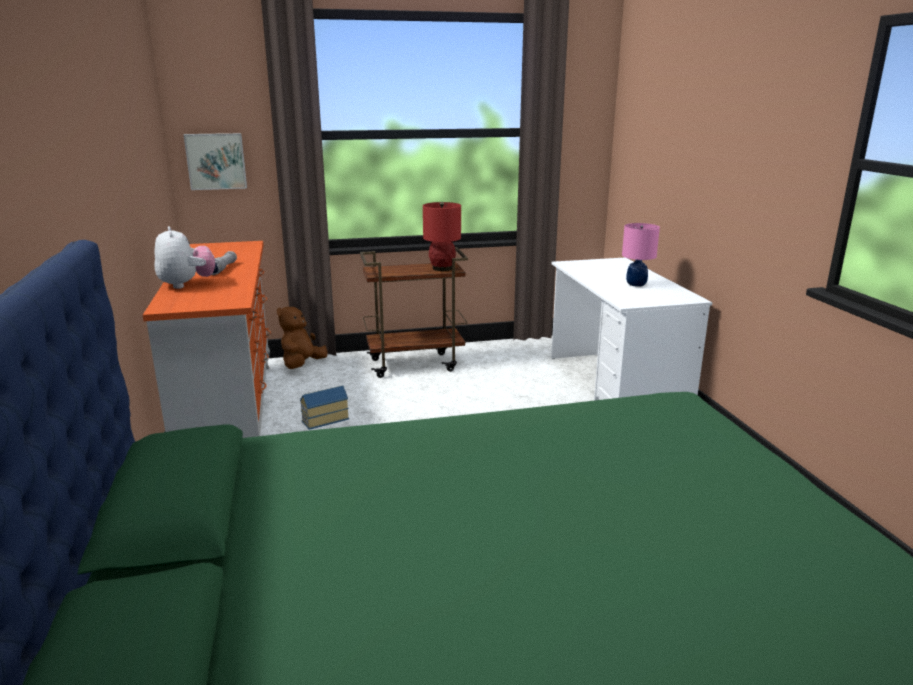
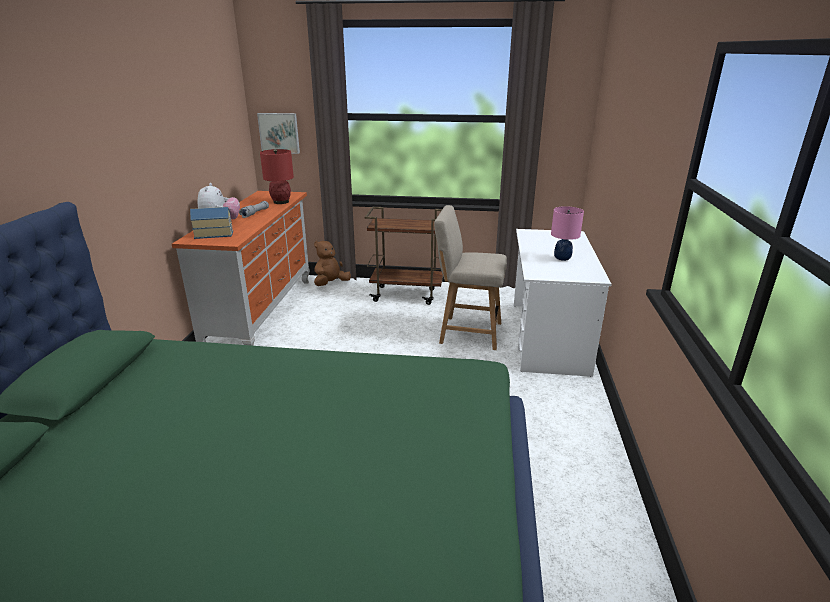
camera: 20 degrees right, 5 degrees up
toy house [300,385,349,430] -> toy house moved to [190,207,233,239]
red table lamp [423,202,461,271] -> red table lamp moved to [260,149,294,204]
none -> beige chair [434,205,507,350]

